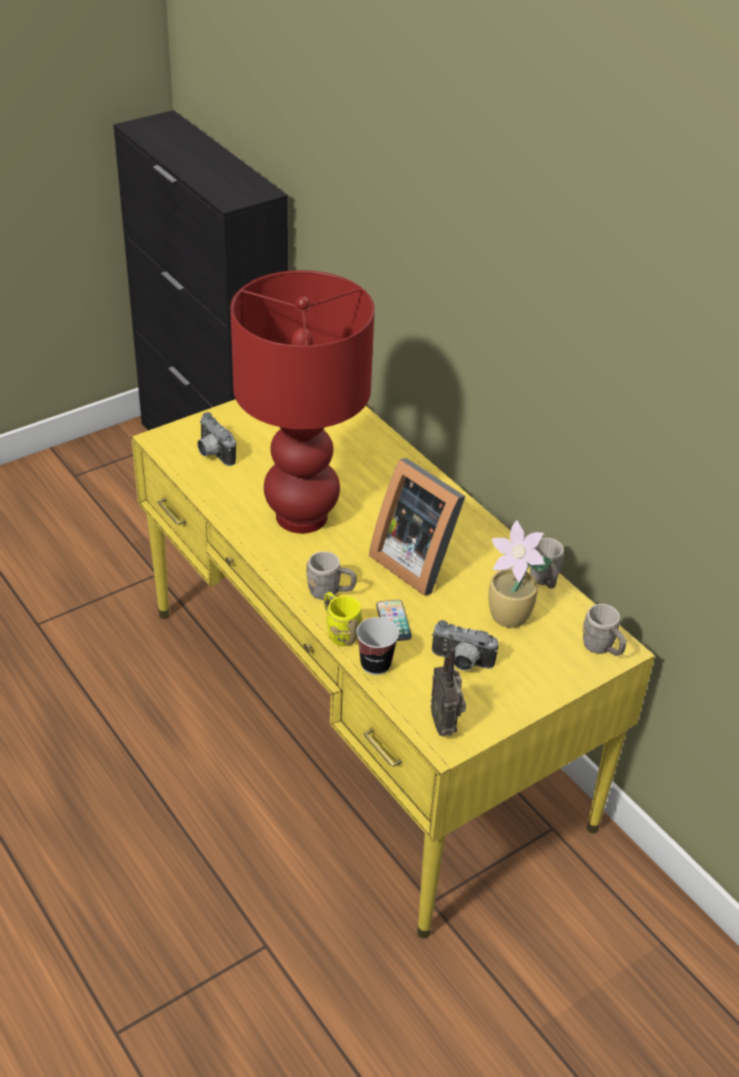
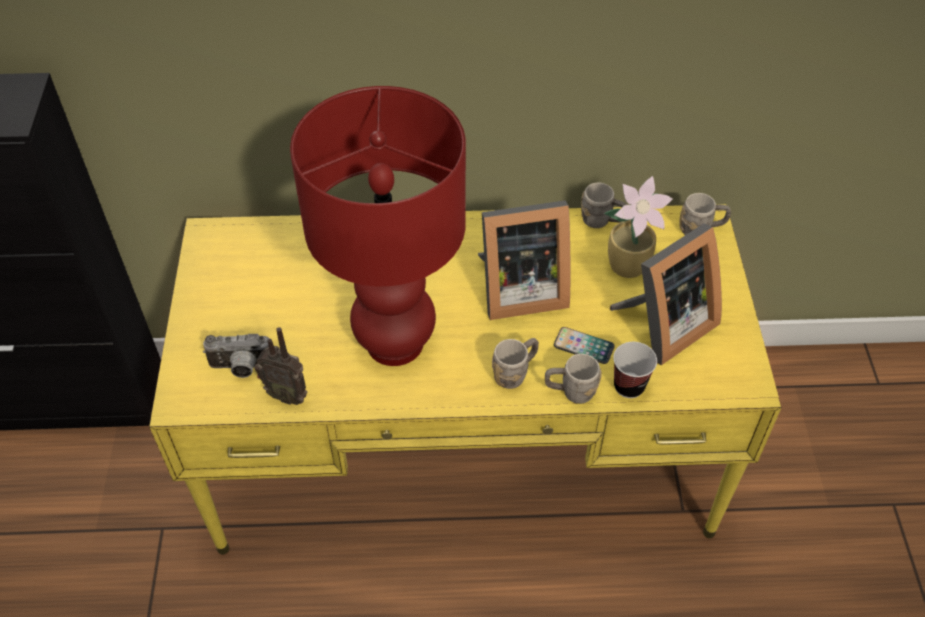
camera: 55 degrees left, 10 degrees up
yellow mug [324,592,363,646] -> grey mug [545,354,602,404]
radio [431,647,466,737] -> radio moved to [254,327,308,405]
camera [432,620,499,671] -> picture frame [610,223,722,365]

